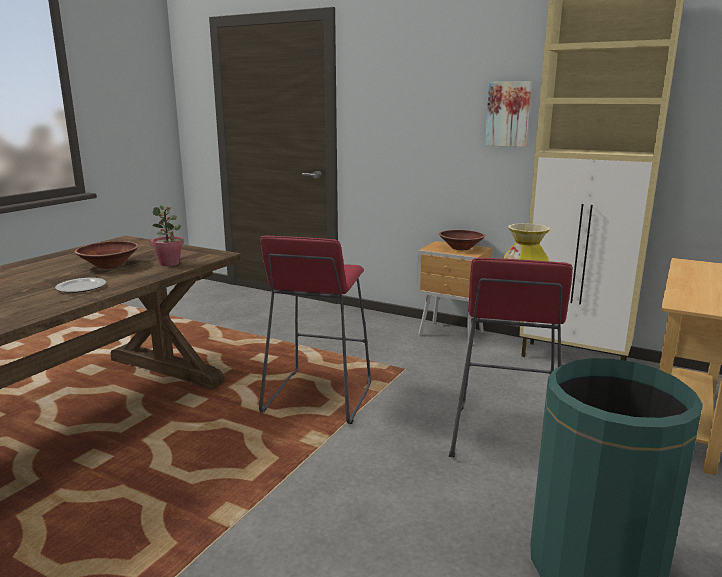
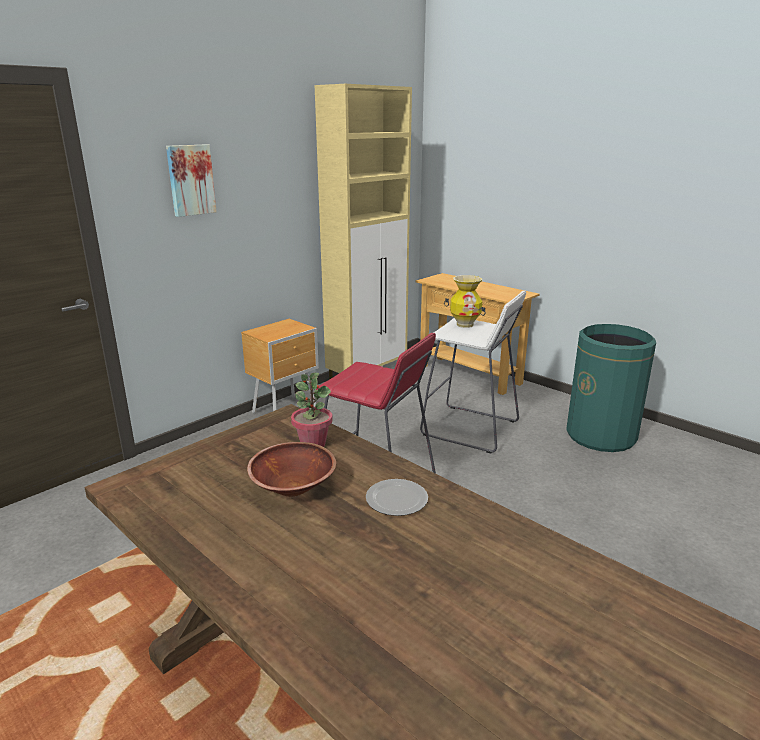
camera: 75 degrees left, 5 degrees up
brown bowl [439,230,485,250] -> none
red stool [449,257,573,457] -> white stool [420,291,526,454]
picture [485,81,532,147] -> picture moved to [166,144,217,217]

